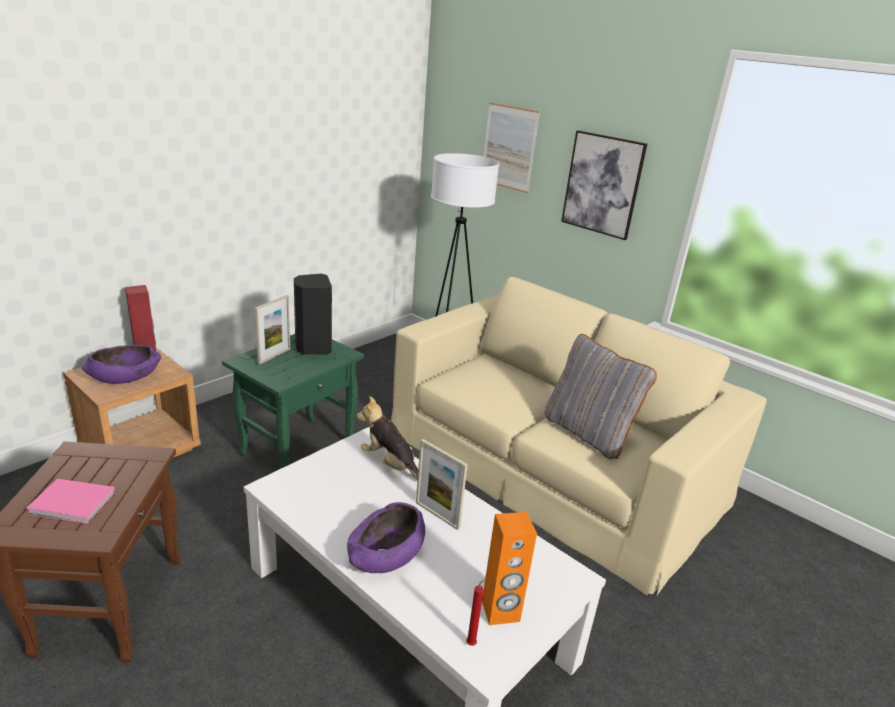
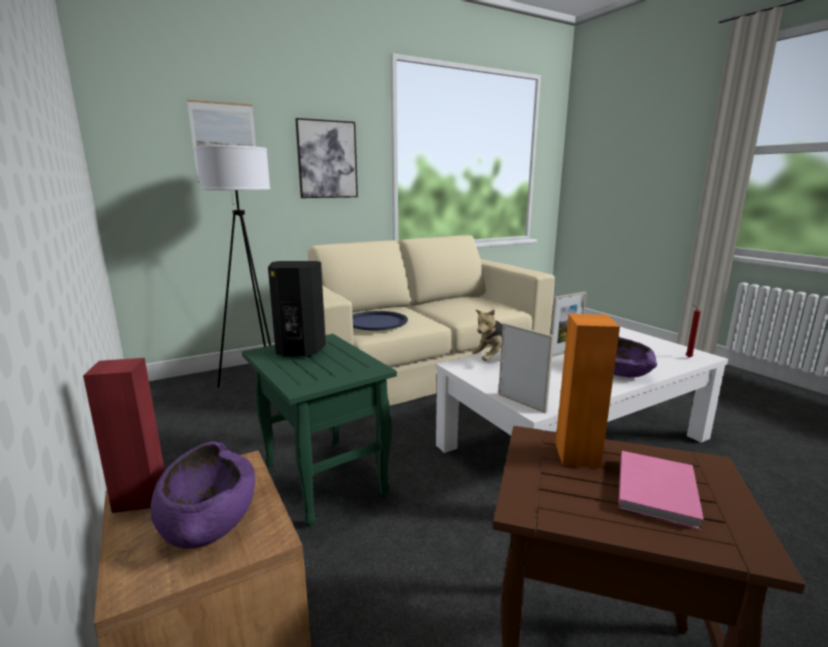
camera: 70 degrees left, 10 degrees down
picture frame [255,295,290,364] -> picture frame moved to [498,323,554,413]
orange speaker [482,512,537,625] -> orange speaker moved to [555,314,620,468]
grey pillow [545,334,657,459] -> none
none -> blue tray [352,311,408,330]

